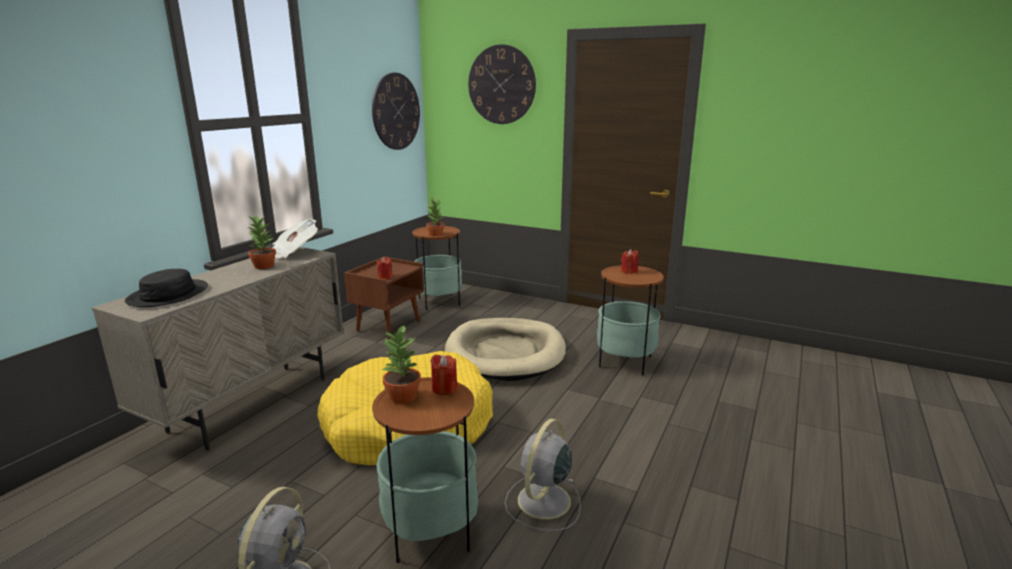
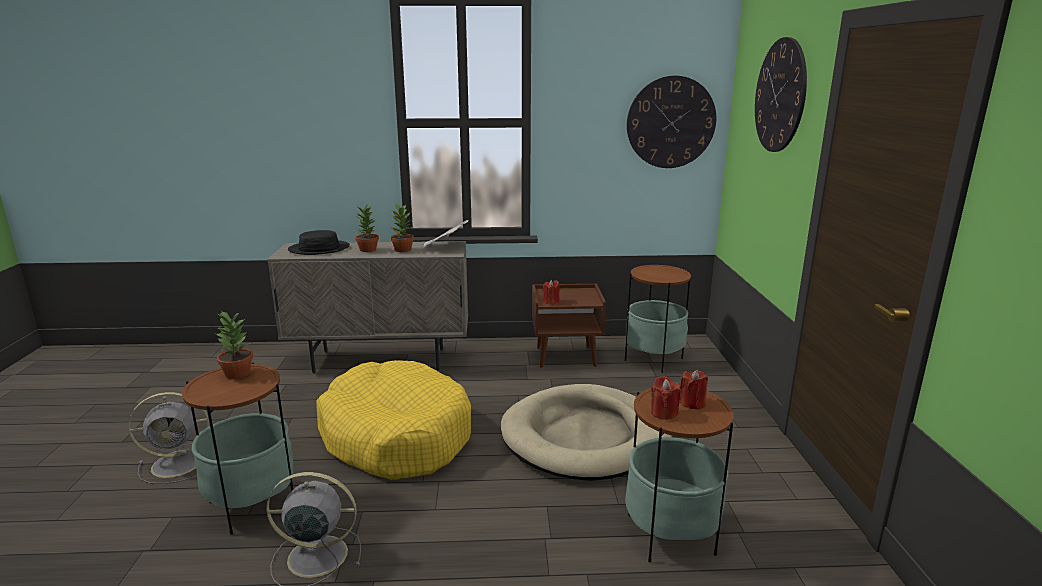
camera: 60 degrees right, 0 degrees up
potted plant [426,197,445,236] -> potted plant moved to [355,204,379,252]
red candle [430,354,457,395] -> red candle moved to [651,376,680,420]

